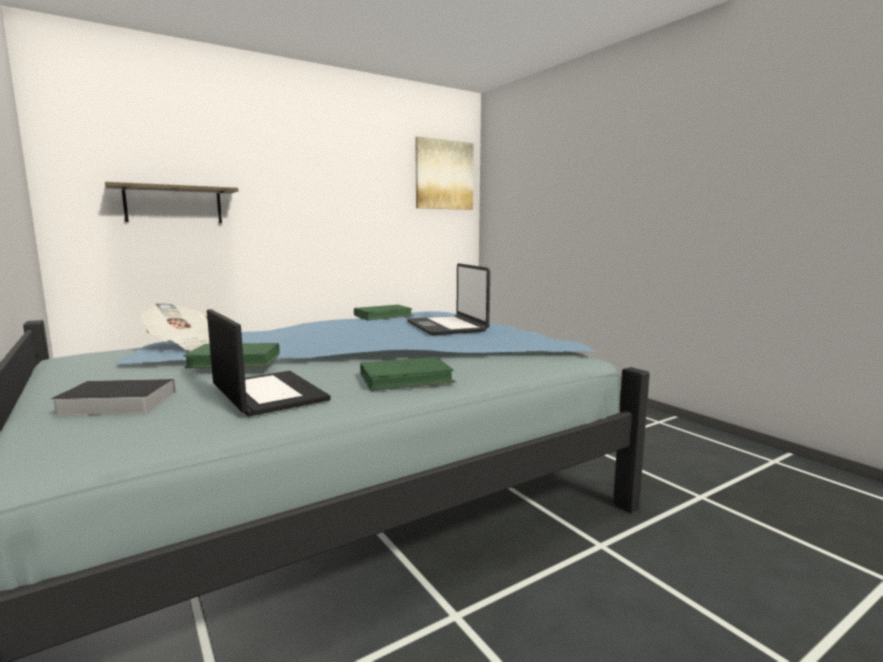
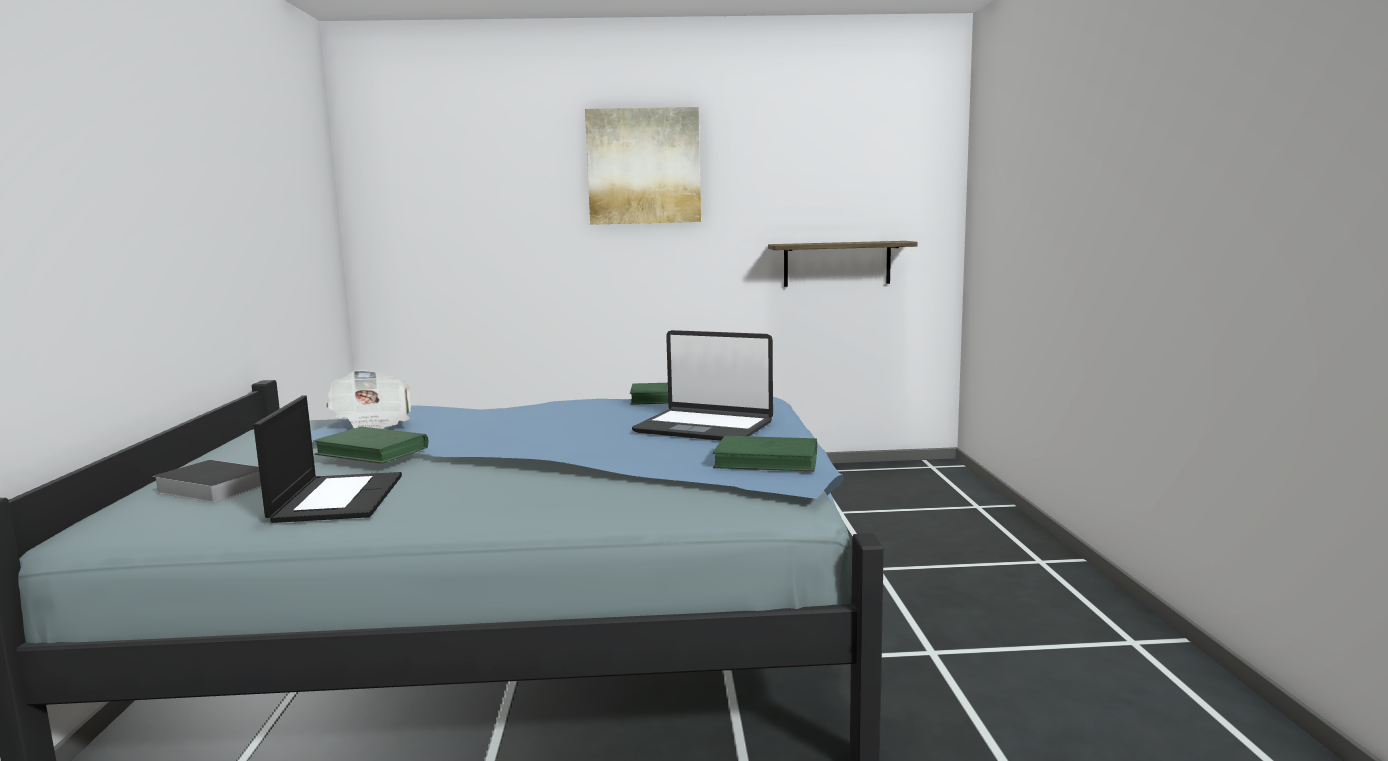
camera: 30 degrees right, 0 degrees up
shelf [105,182,238,223] -> shelf moved to [768,241,918,287]
green book [360,357,456,391] -> green book moved to [713,436,817,471]
laptop [407,263,490,335] -> laptop turned 75 degrees counterclockwise [632,330,773,441]
picture [415,137,474,210] -> picture moved to [585,107,701,225]

